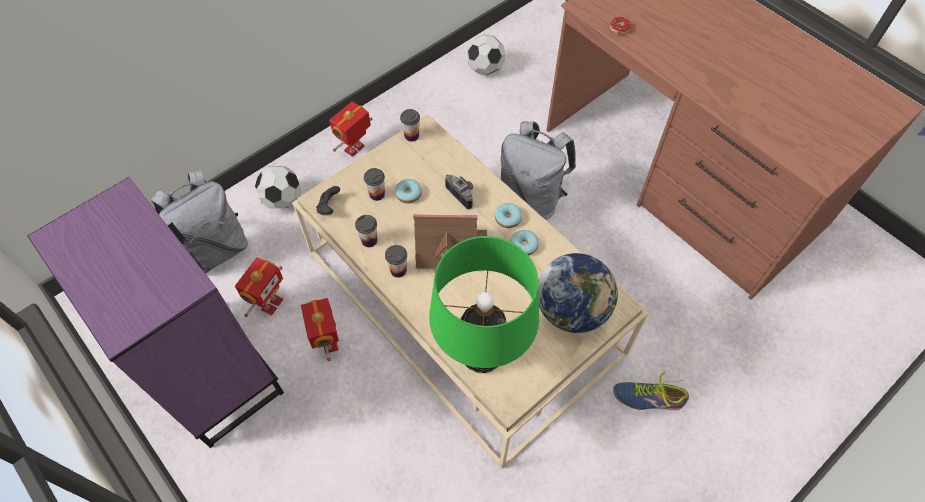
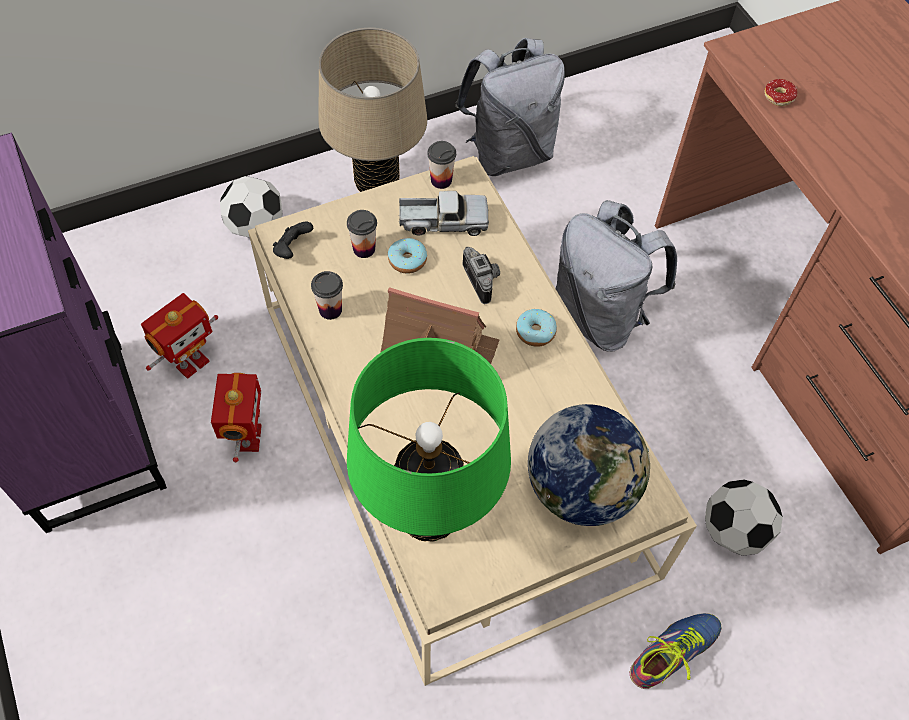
camera: 15 degrees right, 0 degrees up
grey backpack [150,170,248,273] -> grey backpack moved to [455,38,565,176]
toy robot [329,101,372,157] -> beige table lamp [318,28,427,192]
cup [385,245,407,278] -> none
football [467,34,505,75] -> football moved to [705,480,783,556]
donut [511,230,539,256] -> none
shoe [613,372,689,410] -> shoe turned 120 degrees clockwise [630,613,722,689]
none -> toy truck [399,191,489,236]

